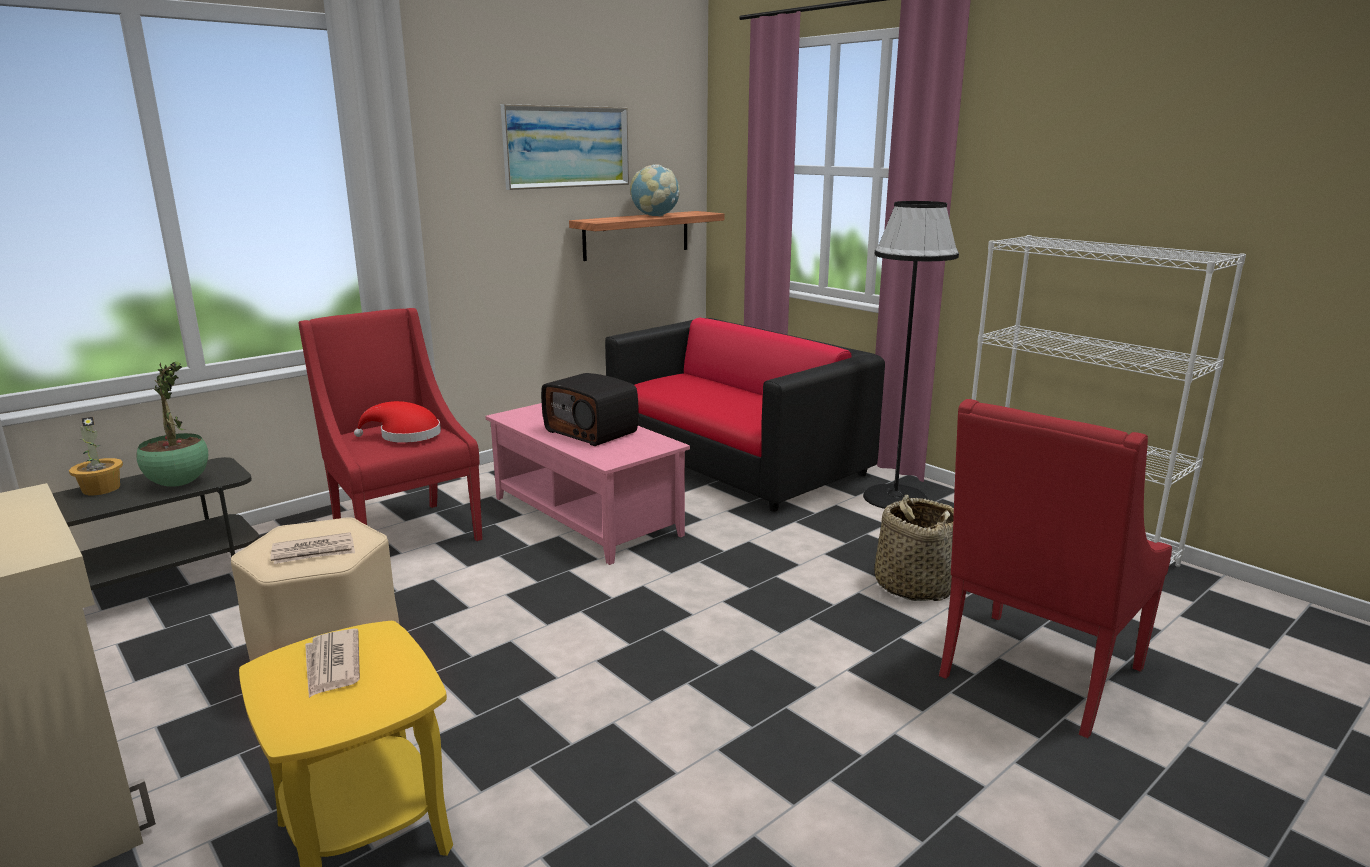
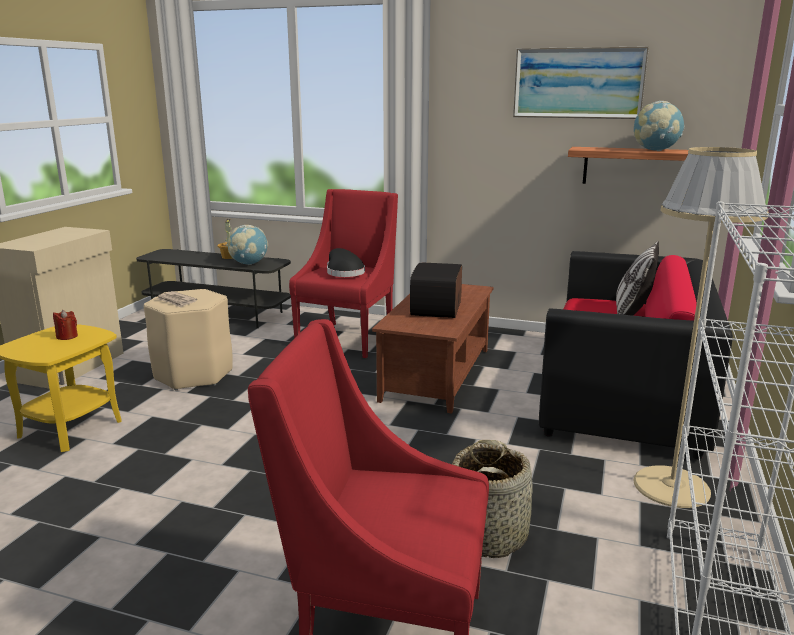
camera: 60 degrees right, 0 degrees up
potted plant [136,362,209,487] -> globe [228,225,268,265]
newspaper [305,628,360,698] -> red candle [53,310,78,340]
red hat [354,401,441,443] -> black hat [327,248,365,277]
pink coffee table [485,403,690,565] -> brown coffee table [372,284,494,414]
black floor lamp [863,201,959,509] -> beige floor lamp [633,147,769,508]
none -> pillow [616,241,659,316]

